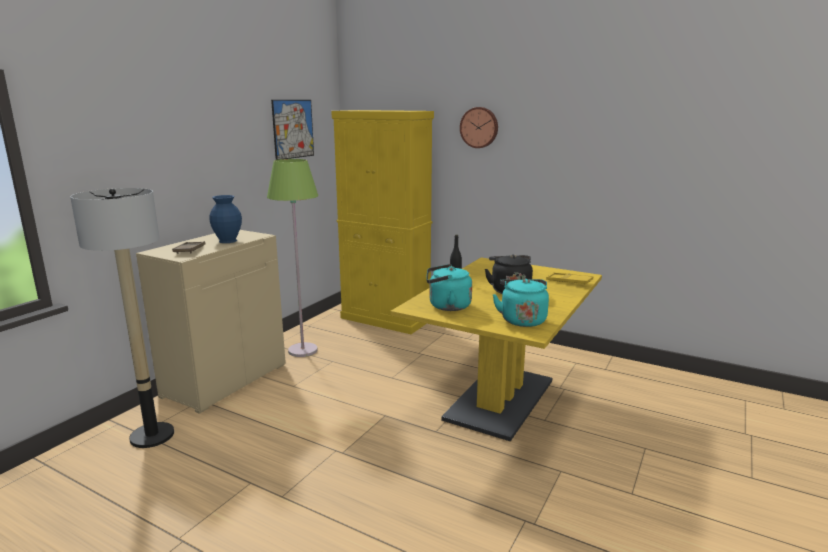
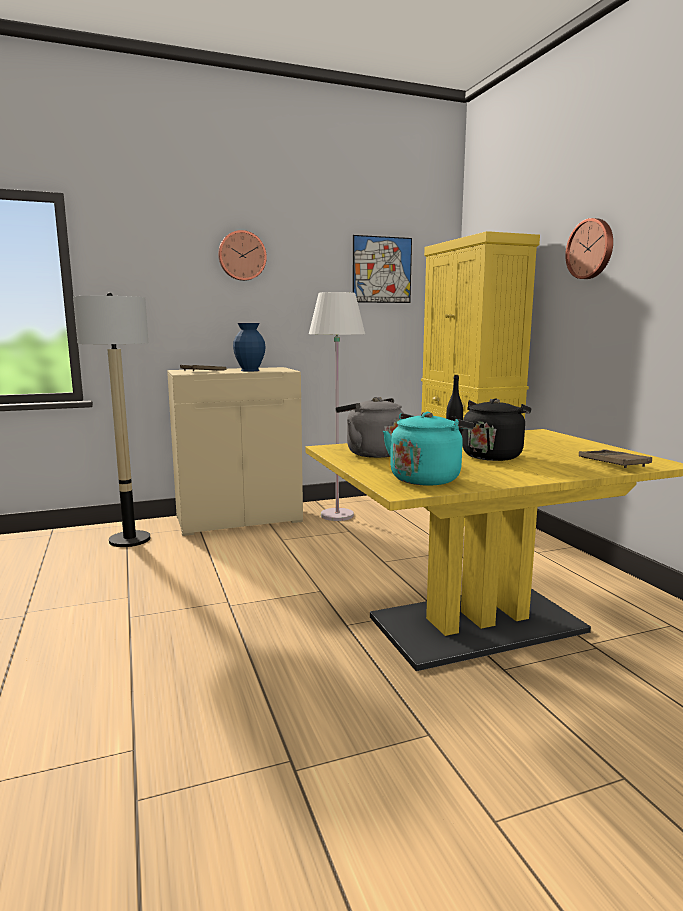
camera: 40 degrees right, 5 degrees down
green floor lamp [267,159,318,357] -> white floor lamp [309,292,365,521]
turquoise kettle [426,264,472,311] -> grey kettle [335,397,404,458]
yellow tray [546,272,593,285] -> brown tray [579,449,652,468]
none -> wall clock [218,230,267,281]

